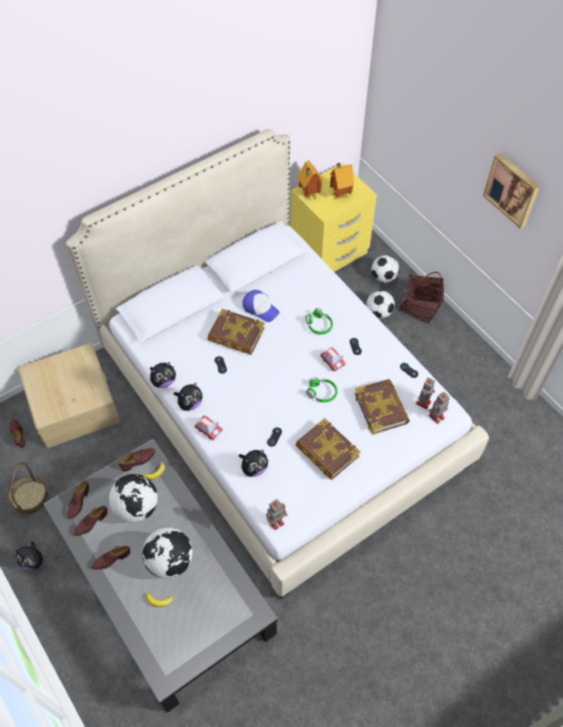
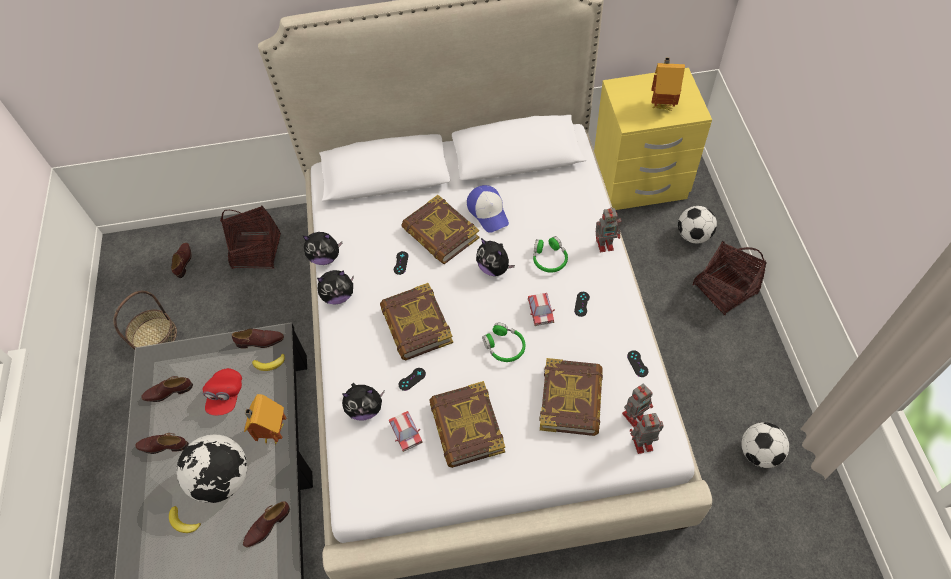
camera: 30 degrees right, 0 degrees up
plush toy [14,541,48,570] -> plush toy moved to [476,238,515,276]
beige storage box [18,343,120,448] -> basket [220,206,281,269]
brown shoe [68,480,89,519] -> brown shoe moved to [243,501,290,547]
globe [109,474,158,523] -> red cap [203,368,242,415]
toy car [195,416,223,440] -> toy car moved to [389,411,423,452]
toy robot [266,499,288,530] -> toy robot moved to [596,207,621,252]
toy house [297,161,323,200] -> toy house moved to [244,394,287,444]
football [366,290,395,319] -> football moved to [741,422,789,468]
picture [483,153,540,229] -> none
none -> book [380,283,453,360]

